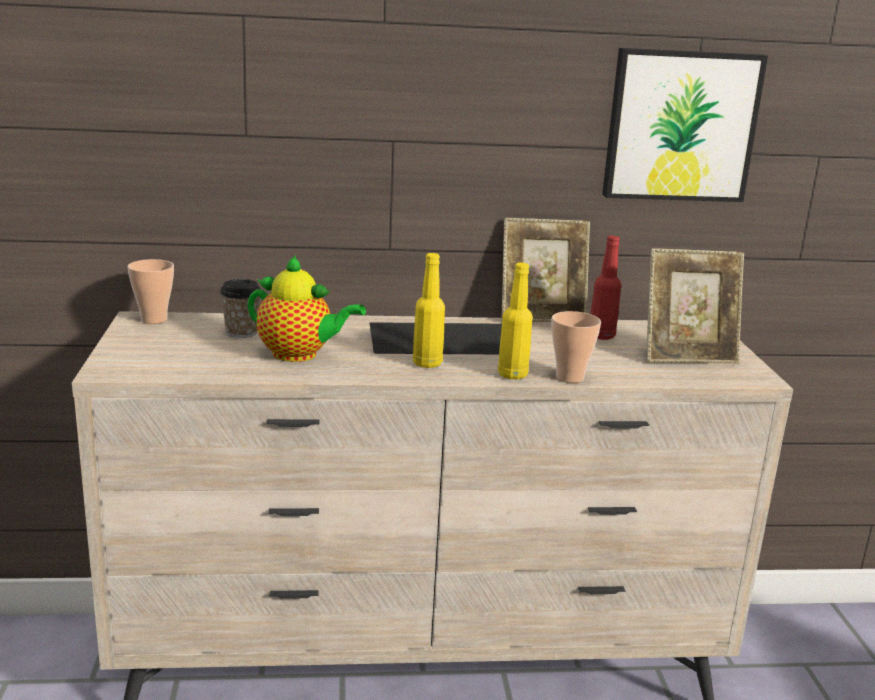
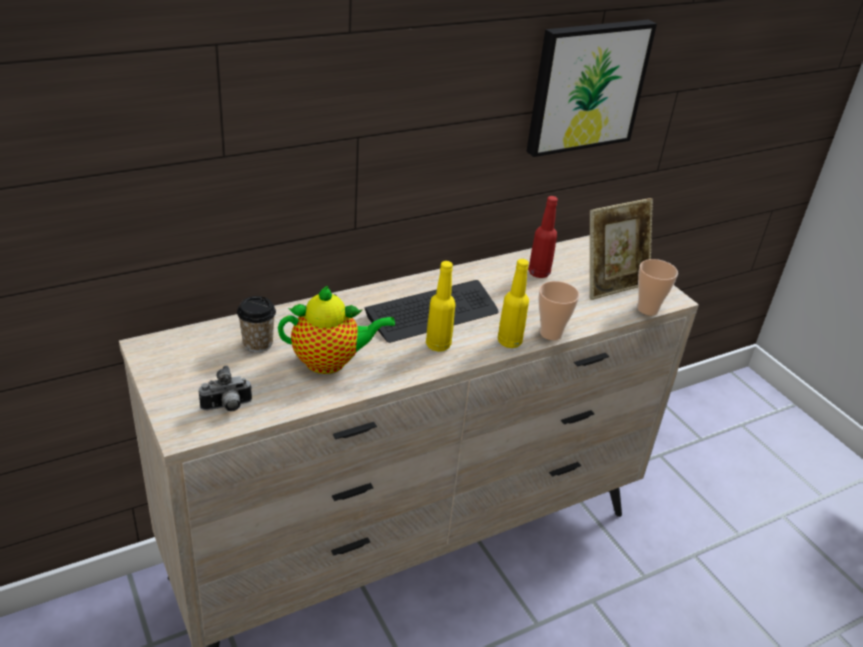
camera: 25 degrees left, 15 degrees up
cup [128,259,174,324] -> cup moved to [637,259,678,315]
picture frame [502,218,590,322] -> none
none -> camera [199,365,252,411]

